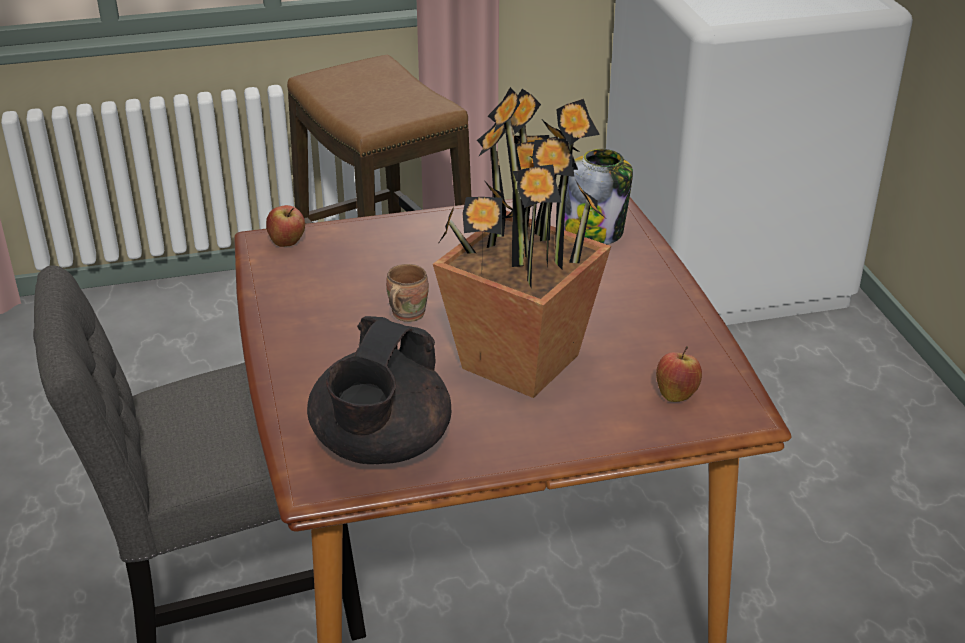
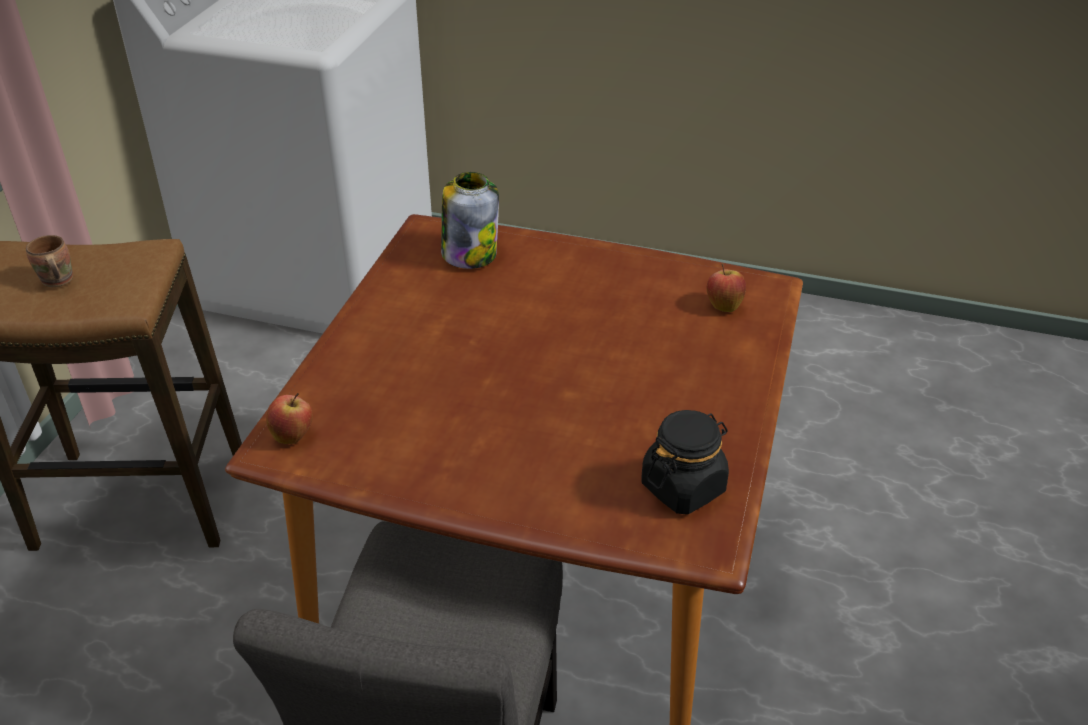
camera: 60 degrees left, 5 degrees up
black teapot [307,316,451,464] -> black jar [641,410,729,515]
brown mug [386,264,429,322] -> brown mug moved to [26,235,73,287]
potted plant [433,87,611,398] -> none

